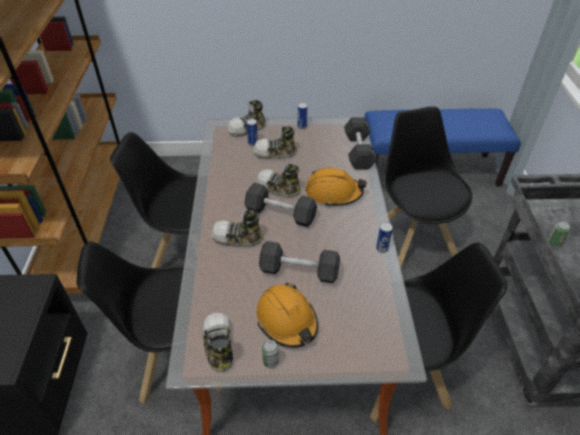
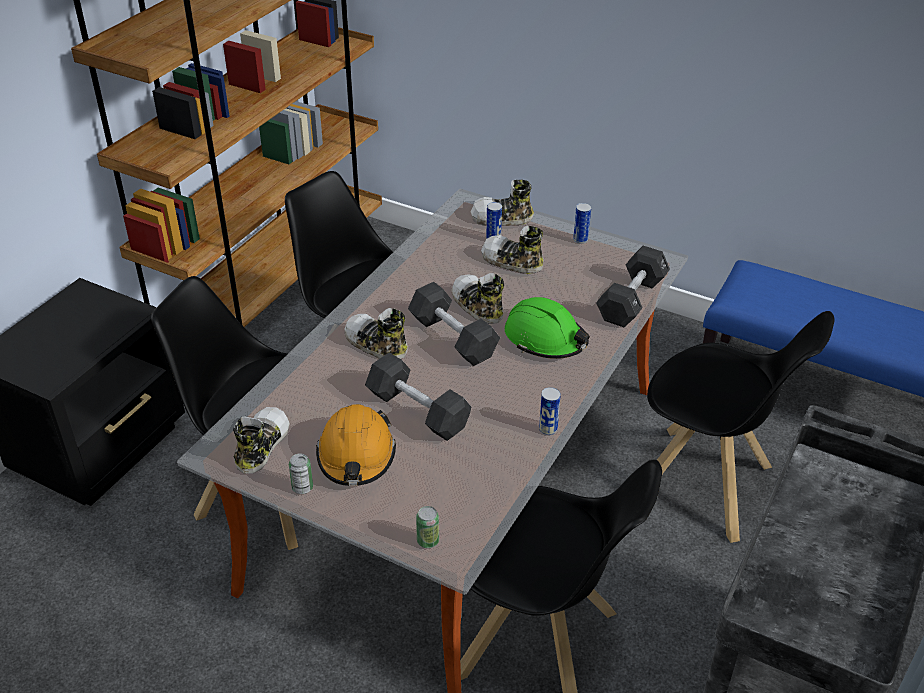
camera: 30 degrees right, 5 degrees down
orange hard hat [305,168,367,207] -> green hard hat [505,297,590,359]
black chair [385,106,472,267] -> black chair turned 105 degrees clockwise [647,311,835,543]
can [548,221,570,247] -> can moved to [416,506,439,548]

